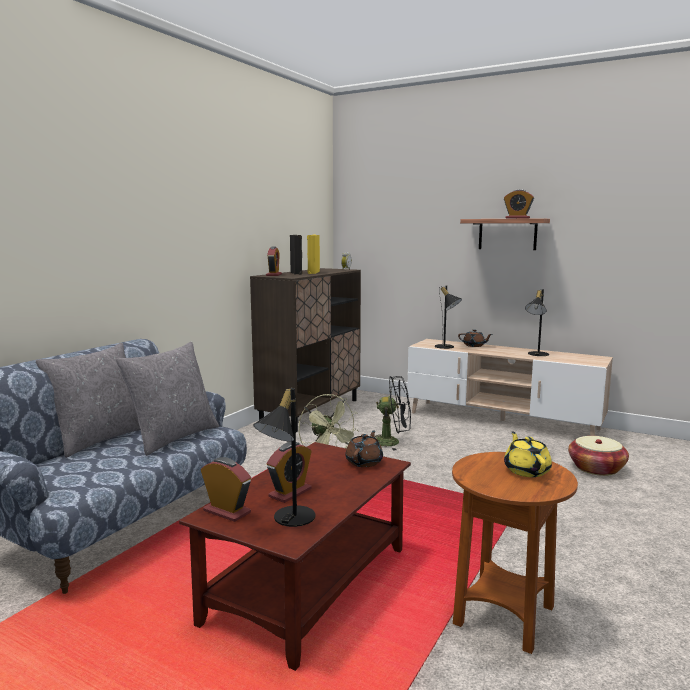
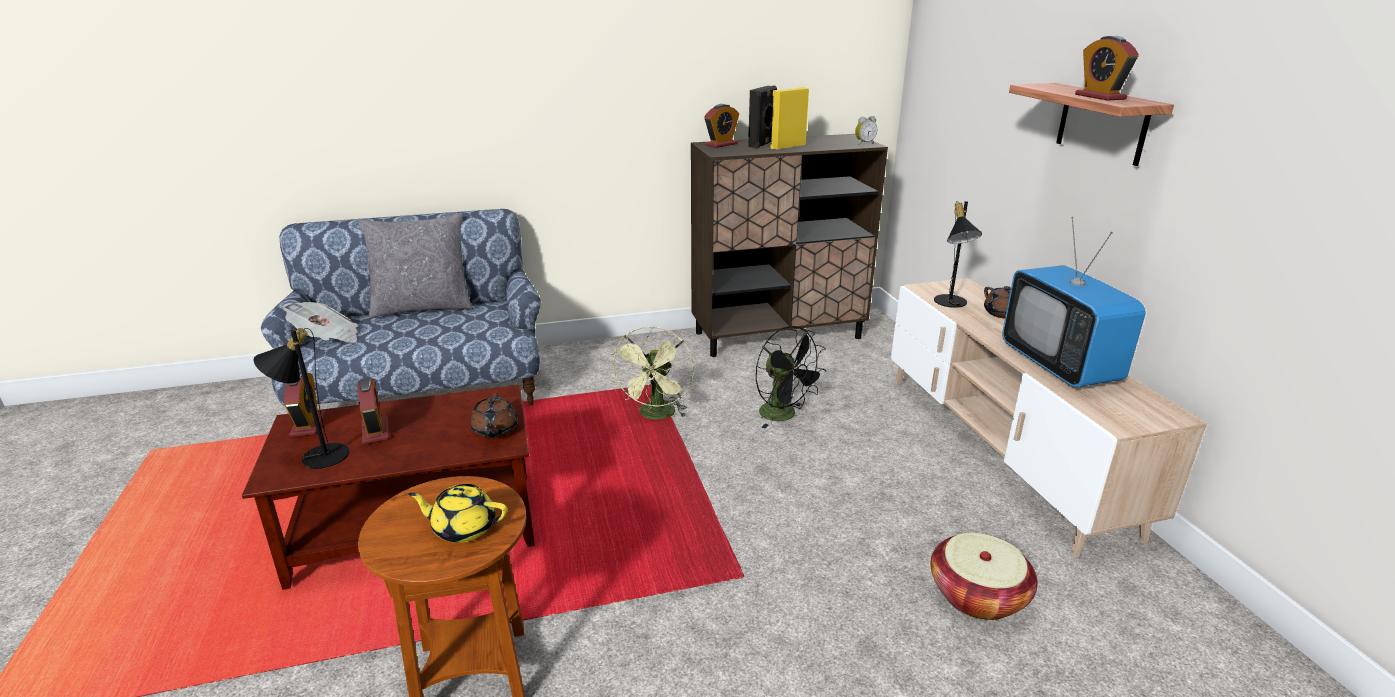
camera: 45 degrees right, 15 degrees up
grey pillow [116,342,219,456] -> none
alarm clock [267,442,312,503] -> alarm clock turned 105 degrees counterclockwise [358,378,389,444]
brown teapot [345,430,383,467] -> brown teapot turned 105 degrees clockwise [470,393,518,438]
yellow teapot [504,431,552,477] -> yellow teapot turned 120 degrees counterclockwise [408,484,507,543]
black table lamp [525,289,549,356] -> television [1002,217,1146,388]
none -> newspaper [283,302,358,343]

